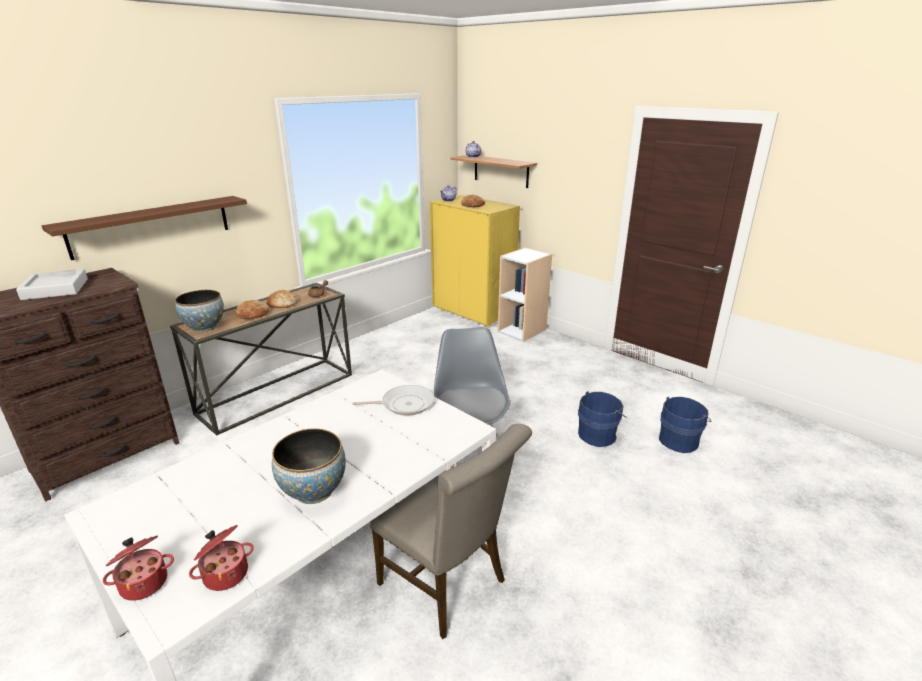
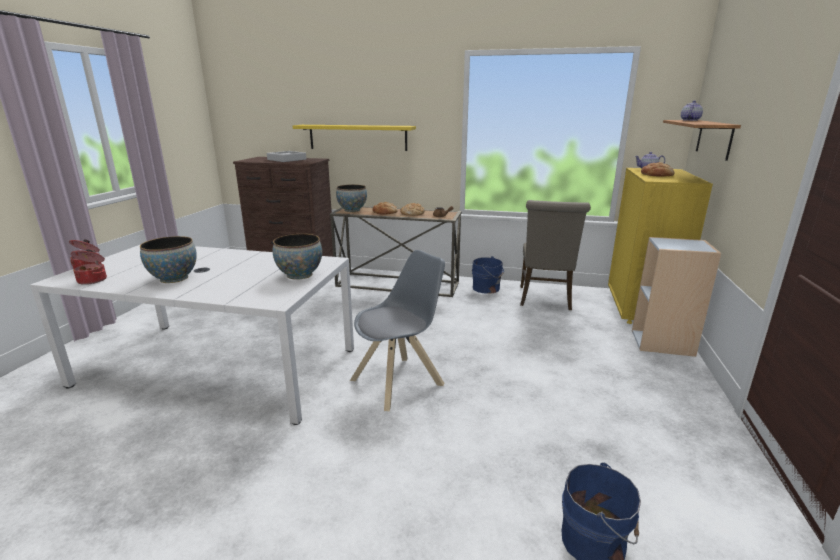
camera: 60 degrees right, 5 degrees down
brown shelf [42,196,247,260] -> yellow shelf [293,125,416,151]
frying pan [352,385,435,416] -> bowl [273,234,322,280]
beige chair [369,424,532,639] -> beige chair moved to [520,200,591,310]
blue bucket [578,391,626,447] -> blue bucket moved to [472,256,504,294]

